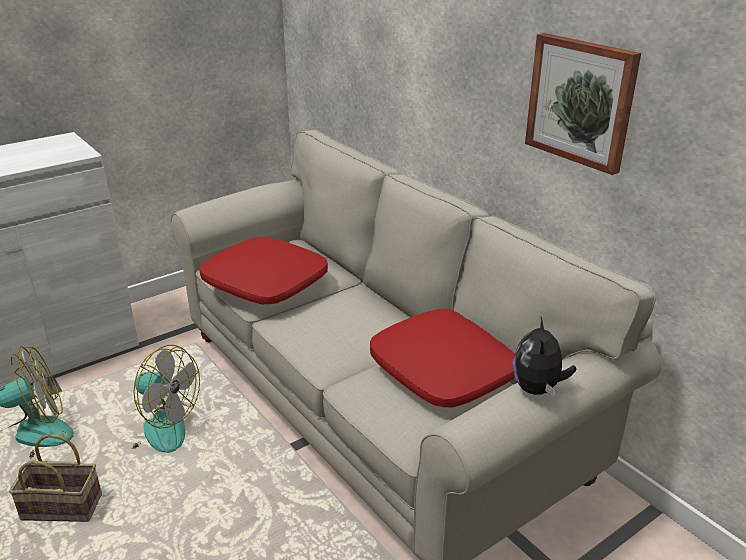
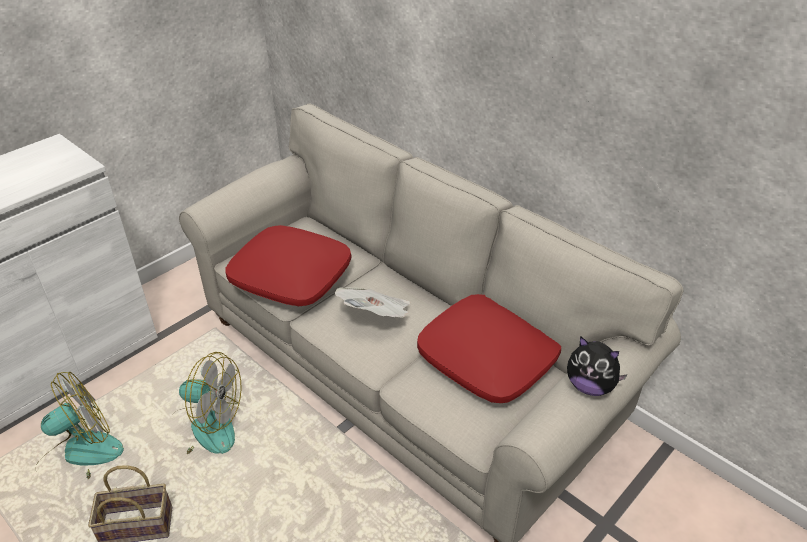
camera: 10 degrees left, 10 degrees up
plush toy [513,317,577,397] -> plush toy turned 60 degrees counterclockwise [567,336,628,396]
picture [525,33,641,175] -> none
none -> newspaper [335,287,410,318]

